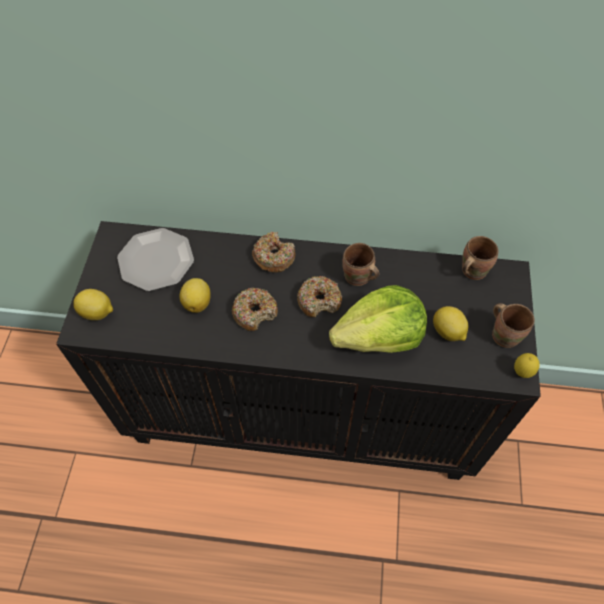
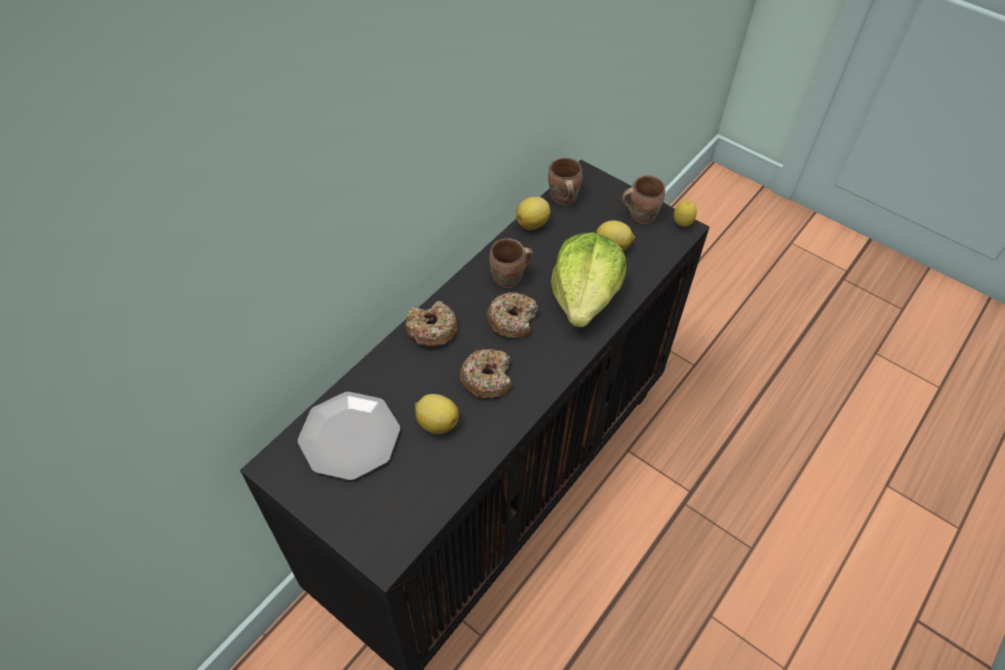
camera: 60 degrees left, 5 degrees down
lemon [73,289,113,320] -> lemon moved to [516,197,551,230]

